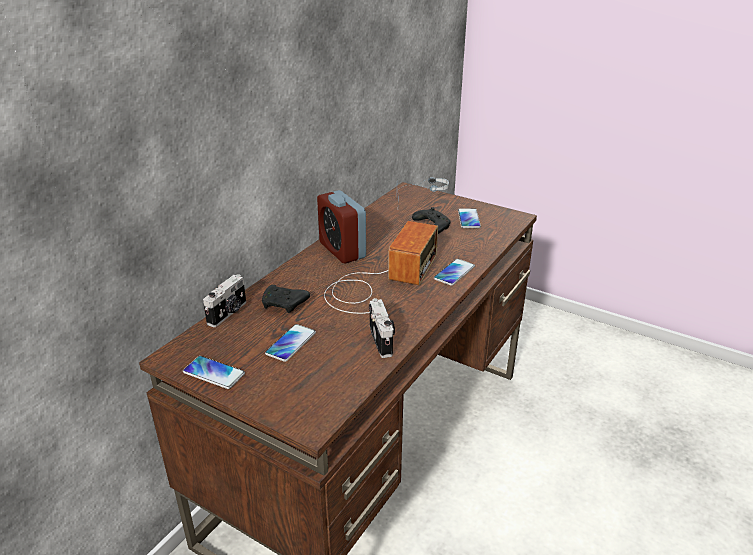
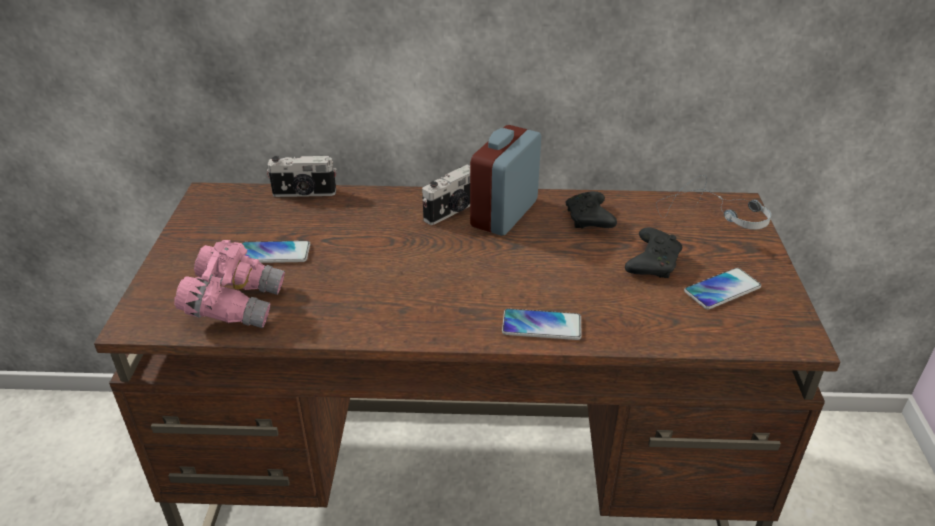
camera: 60 degrees right, 5 degrees up
phone [183,356,245,389] -> none
black game controller [262,285,310,313] -> black game controller moved to [566,191,617,229]
radio [324,221,438,314] -> none
camera [369,298,395,358] -> camera moved to [422,165,470,225]
none -> pink binoculars [174,240,285,328]

